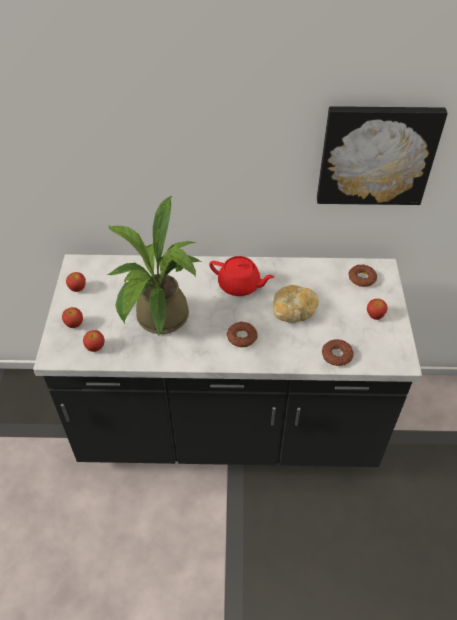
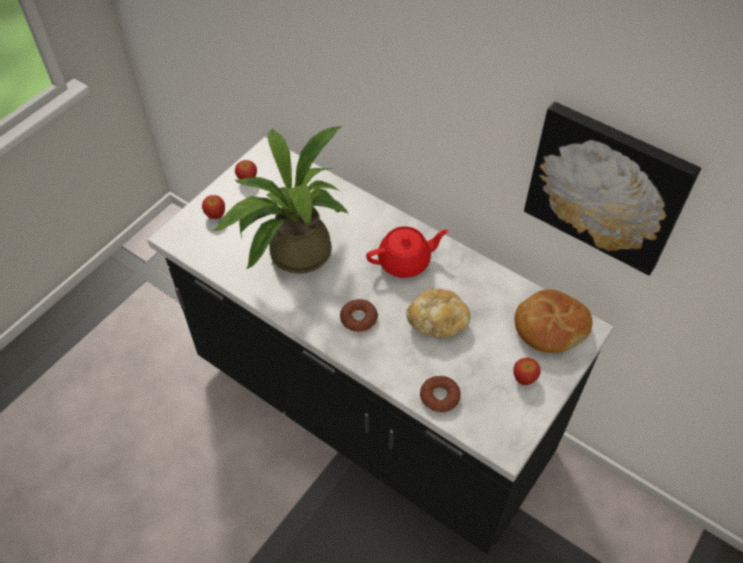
camera: 35 degrees right, 5 degrees up
apple [83,330,105,352] -> none
red teapot [209,256,274,296] -> red teapot turned 75 degrees counterclockwise [366,226,449,278]
donut [348,264,377,287] -> bread [515,289,593,353]

